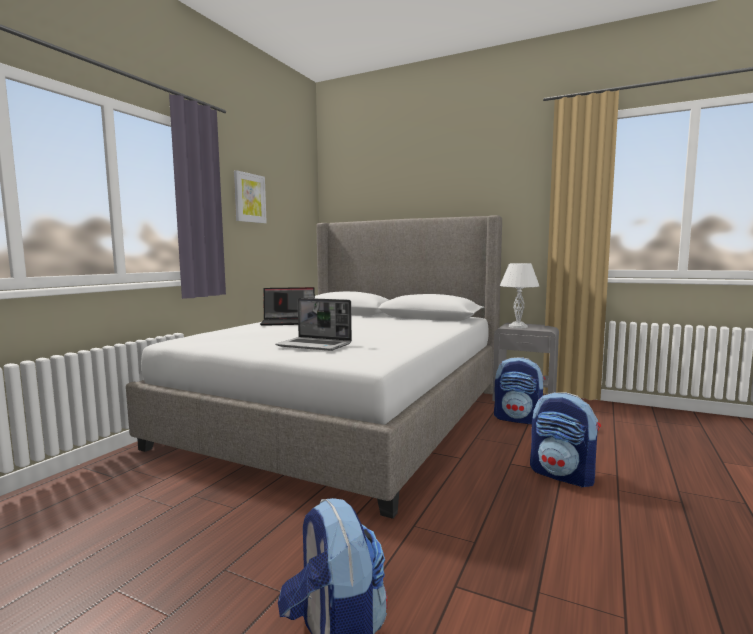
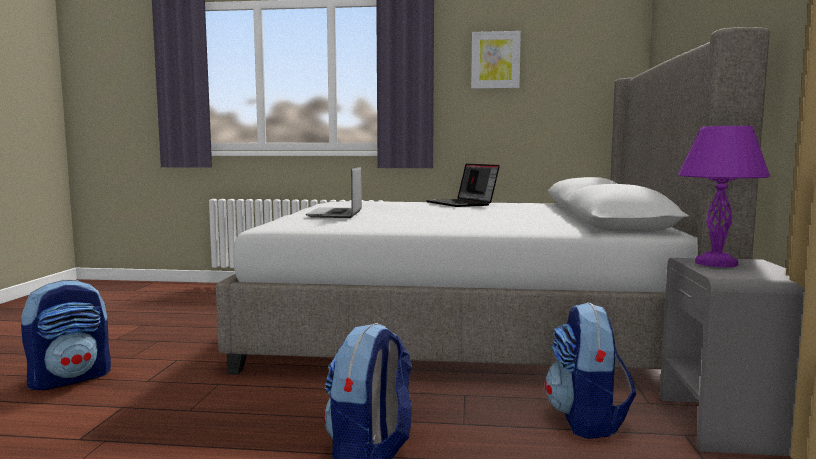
camera: 70 degrees right, 0 degrees up
white table lamp [500,263,539,328] -> purple table lamp [678,126,770,268]

